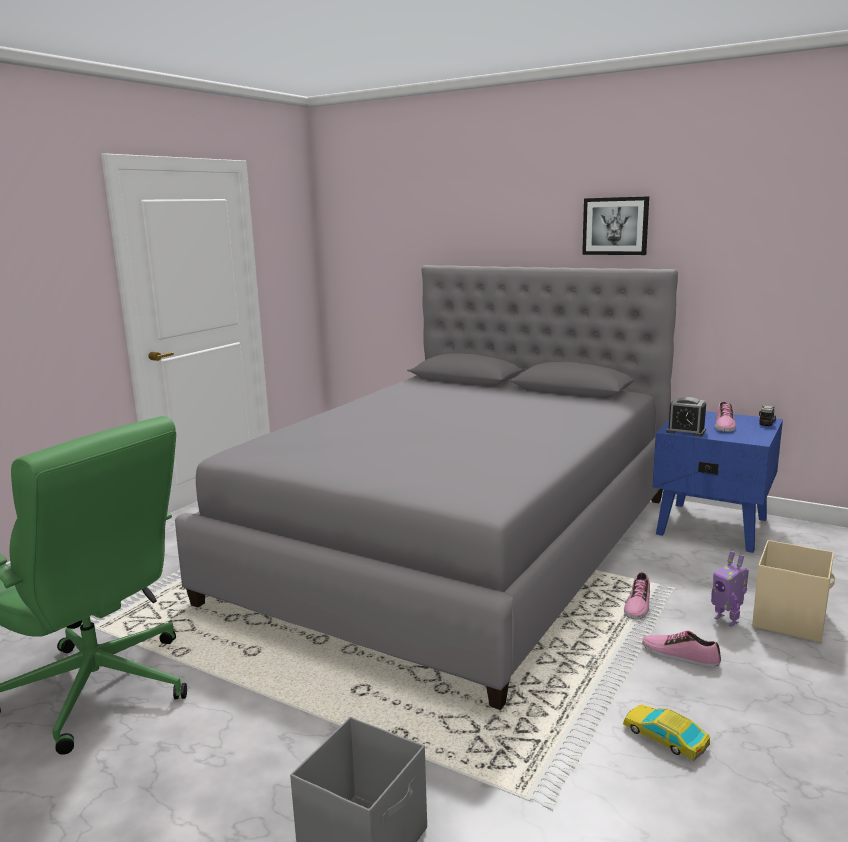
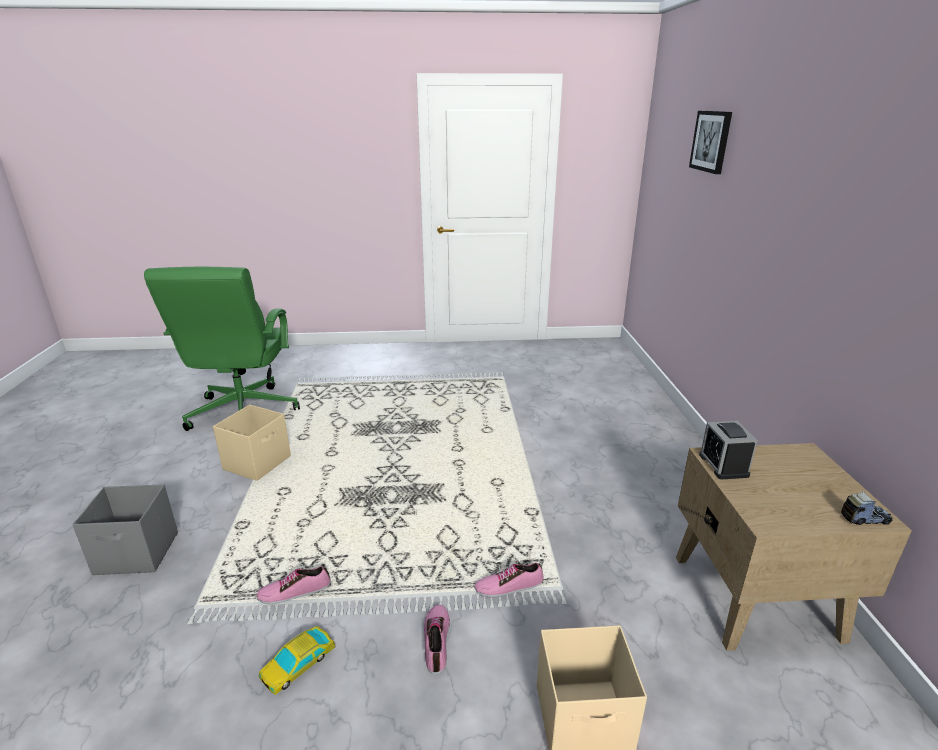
camera: 55 degrees right, 10 degrees up
grey bed [175,265,678,710] -> none
picture [582,196,649,255] -> picture moved to [689,111,732,174]
toy car [623,704,710,761] -> toy car turned 150 degrees counterclockwise [259,626,336,695]
blue nightstand [653,411,783,553] -> beige nightstand [676,443,912,651]
toy robot [711,551,749,626] -> none
shoe [715,401,736,432] -> shoe moved to [256,566,331,604]
none -> beige storage box [213,405,291,481]

